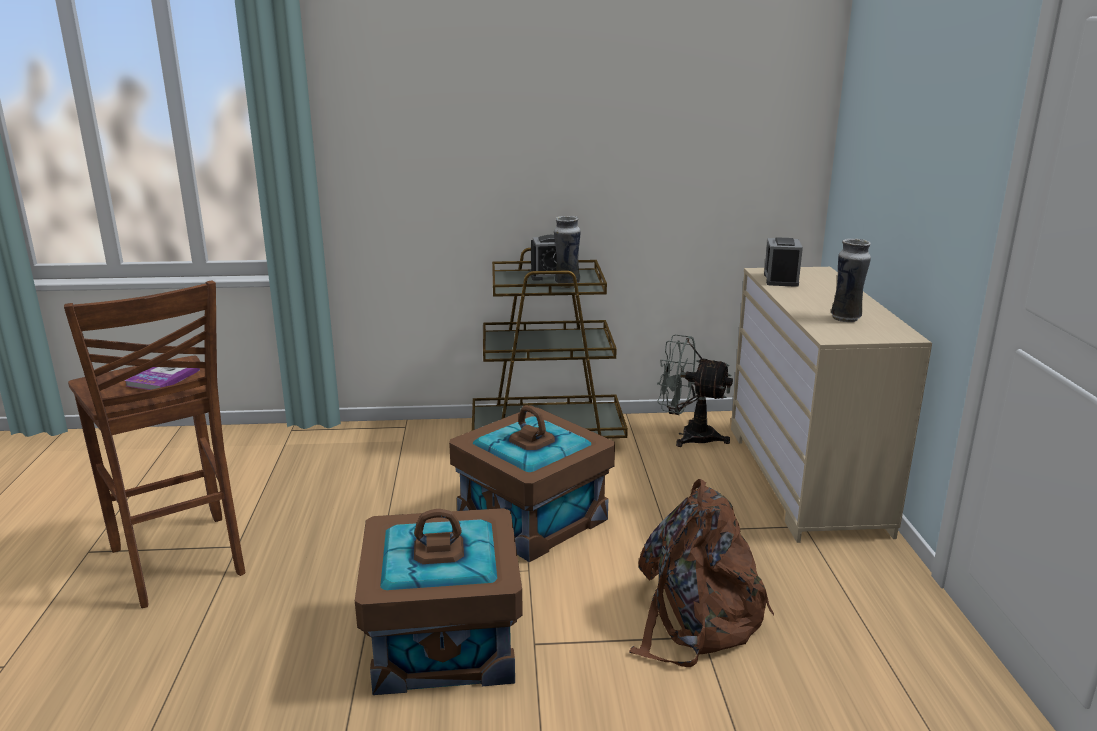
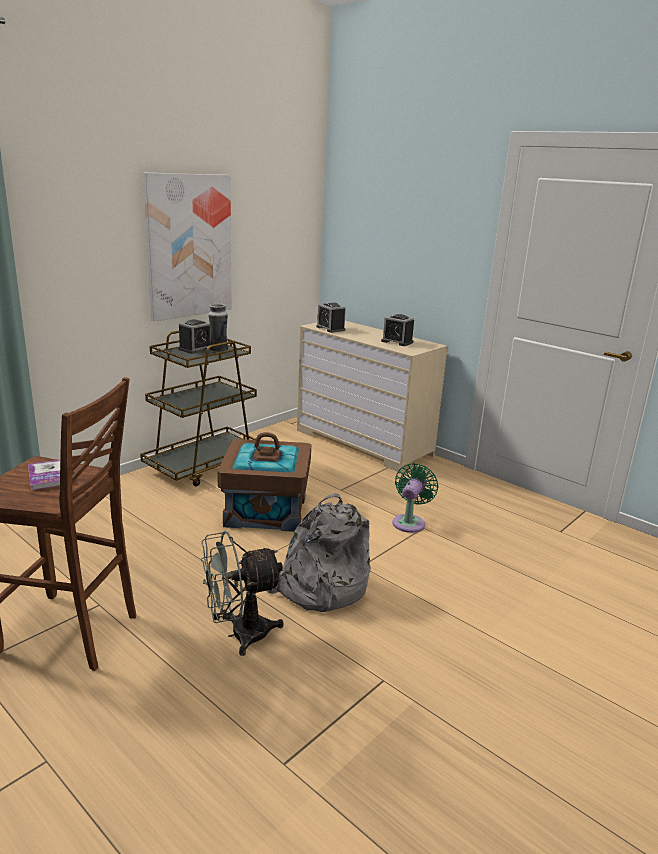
camera: 45 degrees left, 0 degrees up
brown storage box [355,508,523,695] -> grey backpack [267,493,371,612]
brown backpack [629,479,774,667] -> green fan [392,463,439,533]
grey fan [657,334,733,447] -> grey fan moved to [201,531,284,656]
vase [831,239,871,322] -> alarm clock [381,314,414,346]
none -> picture [143,173,232,322]

